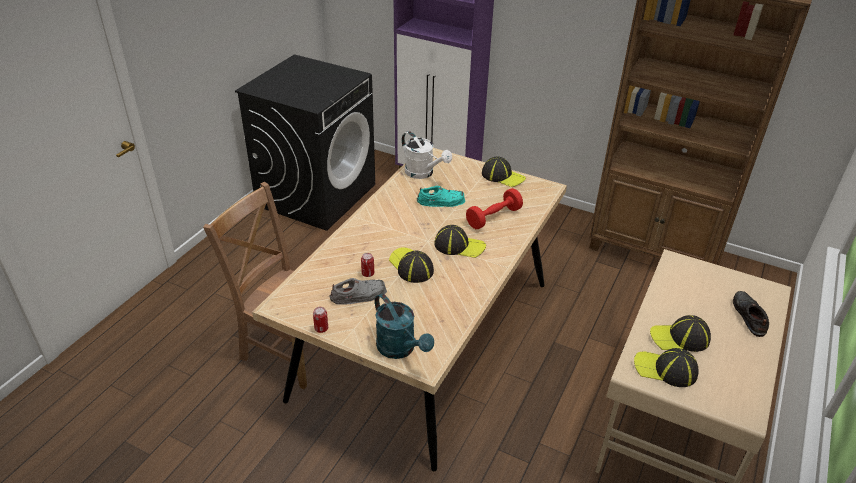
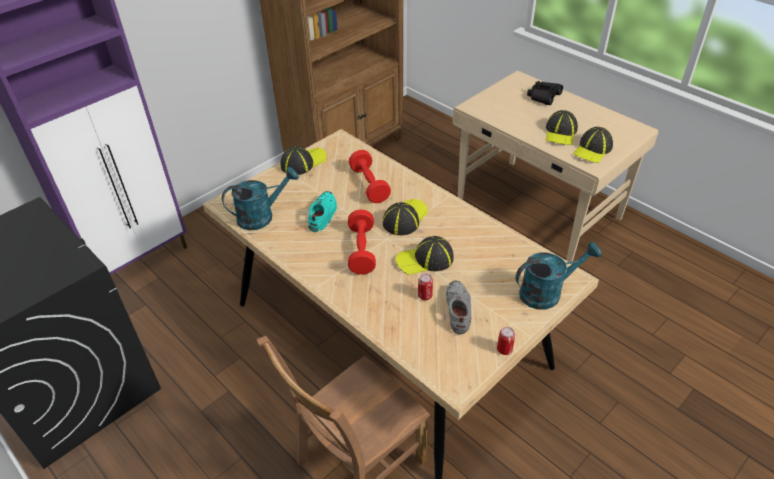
camera: 70 degrees left, 5 degrees up
white watering can [402,131,452,179] -> turquoise watering can [222,167,299,230]
black shoe [733,291,769,337] -> black binoculars [527,81,563,105]
none -> red dumbbell [348,210,376,275]

